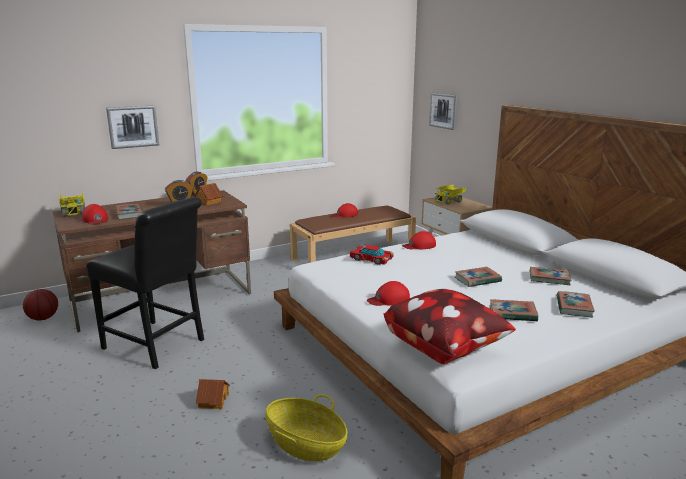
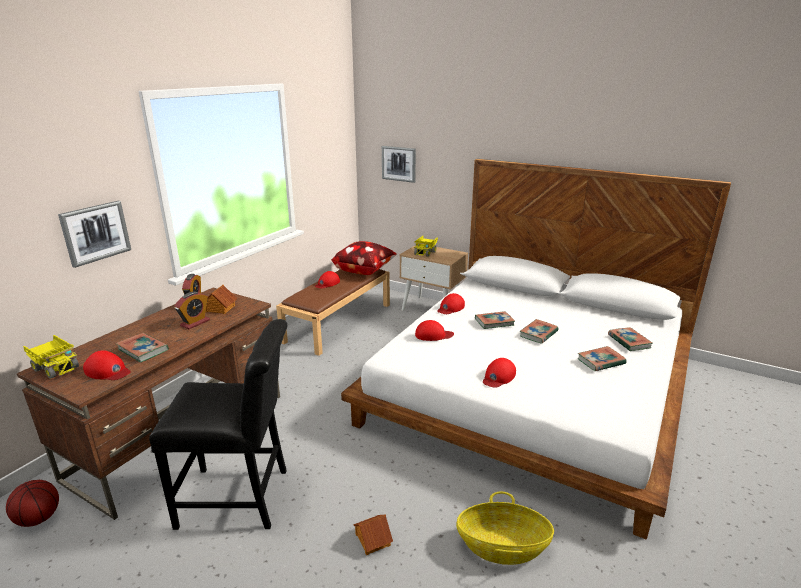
camera: 30 degrees left, 5 degrees up
toy car [350,245,394,265] -> red cap [415,320,454,341]
pillow [383,289,516,364] -> pillow moved to [331,241,397,275]
book [530,267,571,286] -> book moved to [475,311,515,329]

